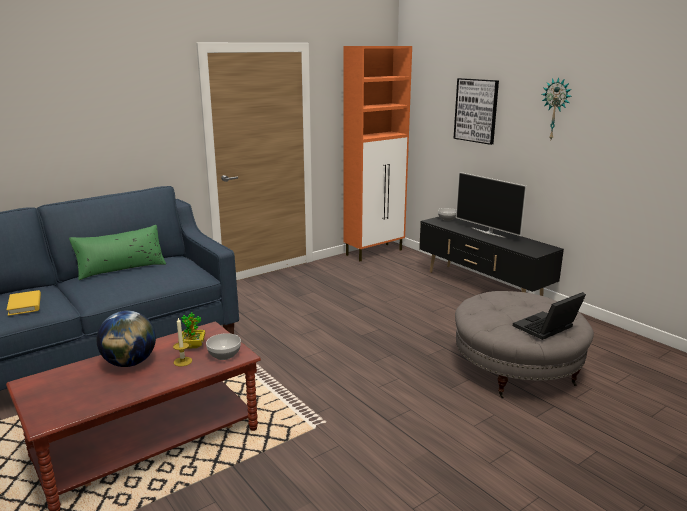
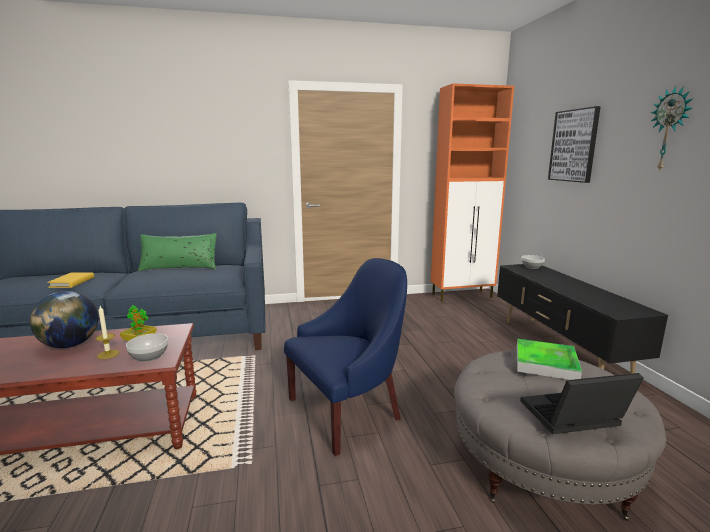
camera: 25 degrees right, 5 degrees down
television [456,172,527,238] -> none
none -> blue armchair [284,258,407,456]
none -> tray [517,339,582,380]

